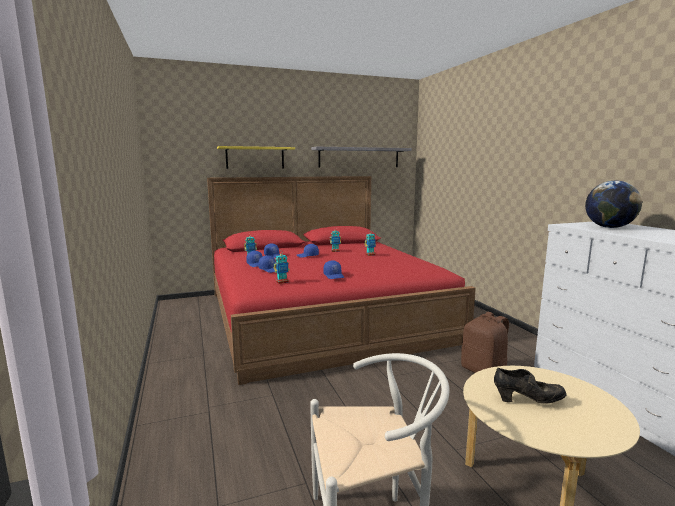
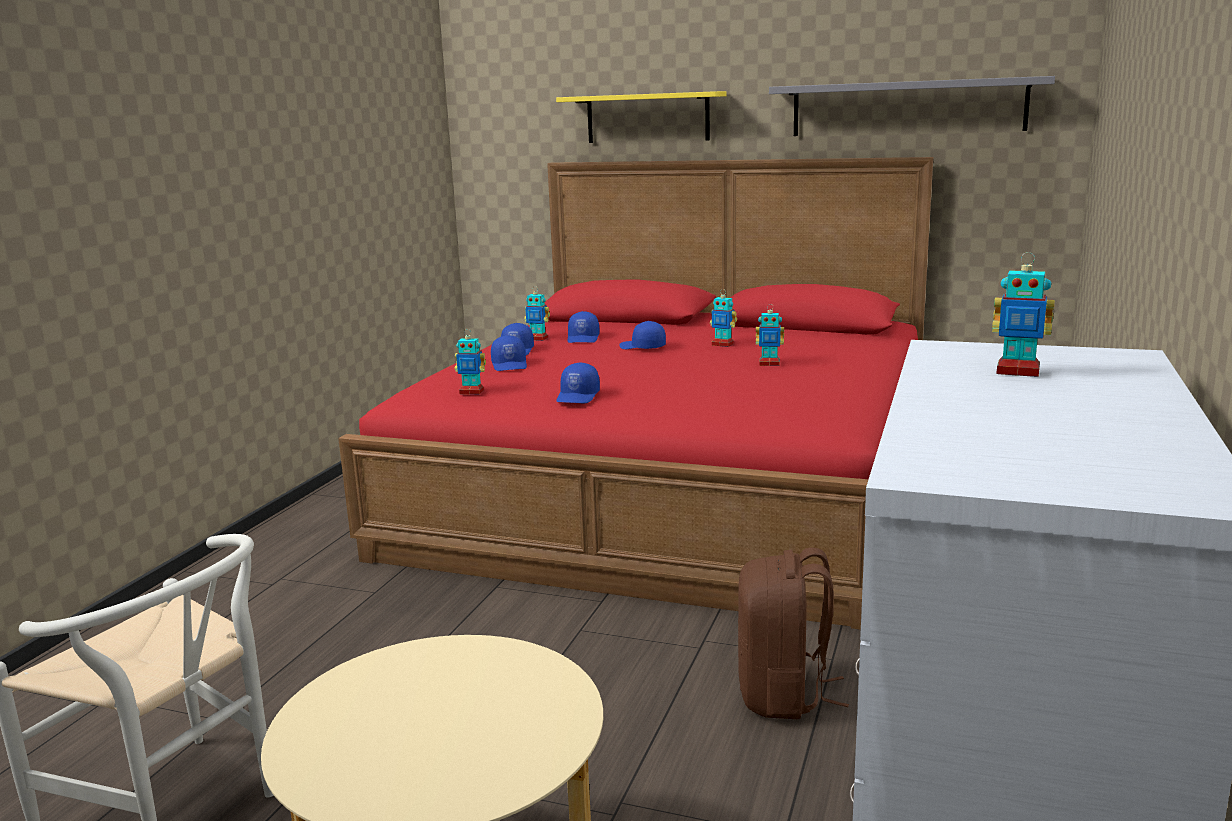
camera: 40 degrees right, 5 degrees up
black shoe [494,368,566,404] -> none
globe [585,181,642,228] -> toy robot [992,252,1055,377]

